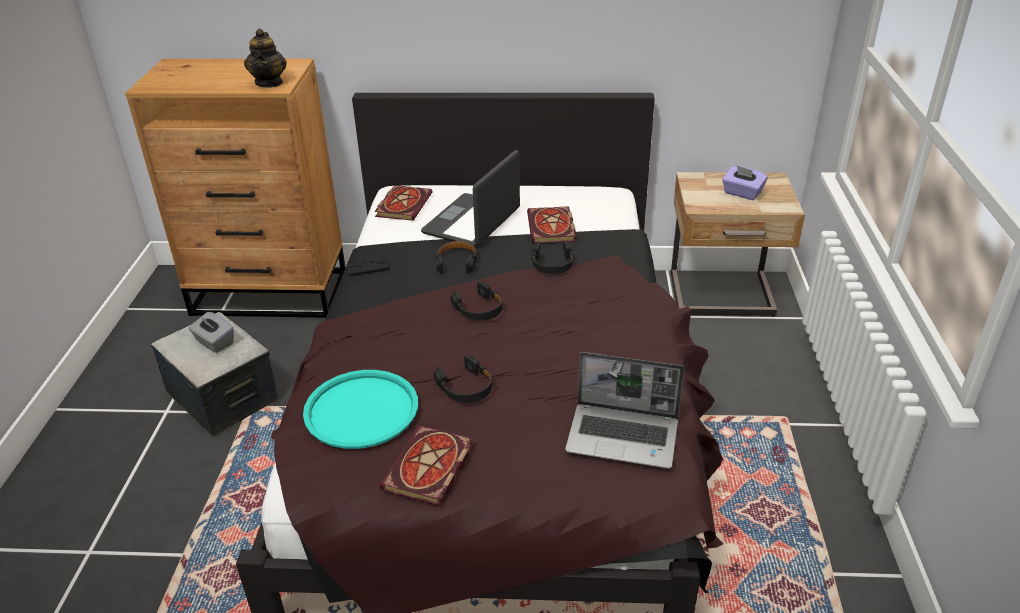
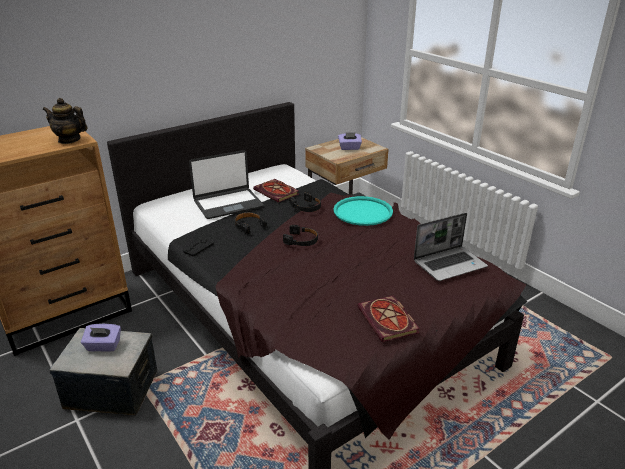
camera: 40 degrees left, 5 degrees down
grey tissue box [189,312,234,353] -> purple tissue box [81,324,121,352]
teapot [244,29,287,88] -> teapot turned 150 degrees clockwise [43,98,88,144]
turquoise tray [303,370,418,449] -> turquoise tray moved to [333,196,393,226]
book [374,185,432,221] -> none
laptop [421,150,520,247] -> laptop turned 105 degrees counterclockwise [189,150,264,219]
black headphones [434,355,492,403] -> none

